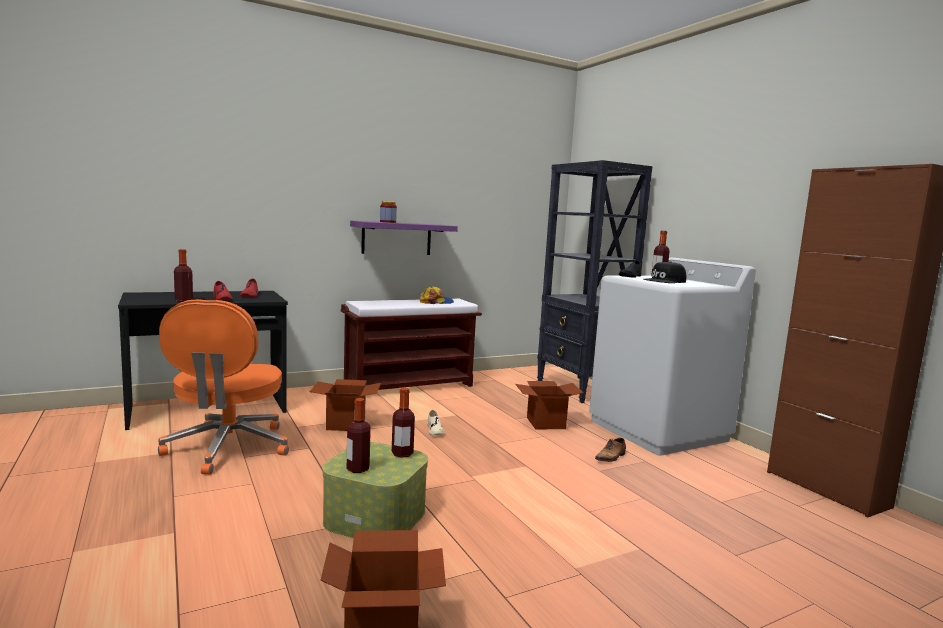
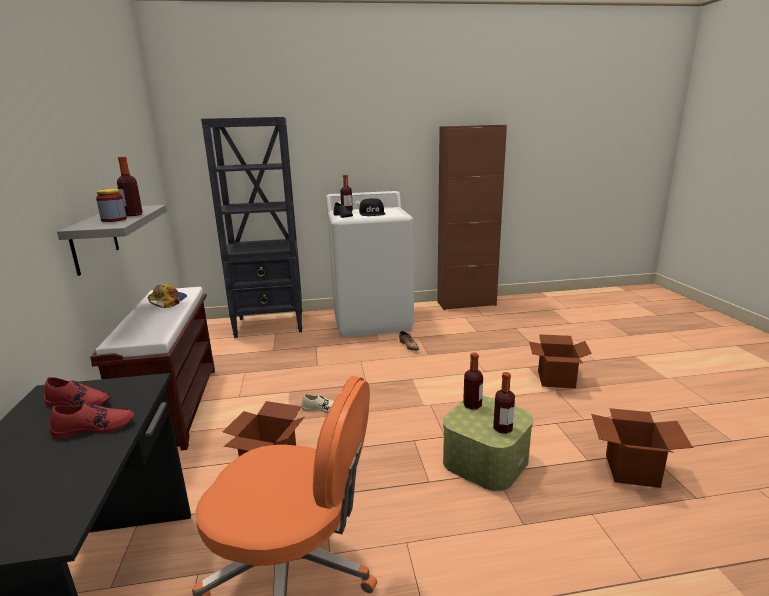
camera: 70 degrees left, 10 degrees up
bottle [174,249,193,302] -> bottle moved to [117,157,143,216]
purple shelf [350,221,458,255] -> grey shelf [57,205,167,276]
cardboard box [515,381,584,429] -> cardboard box moved to [529,334,592,389]

